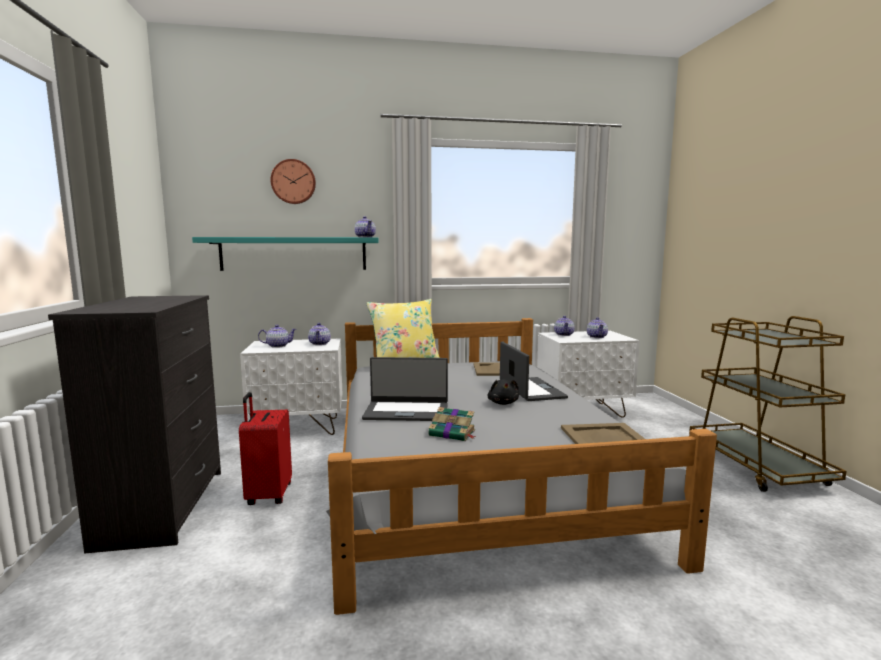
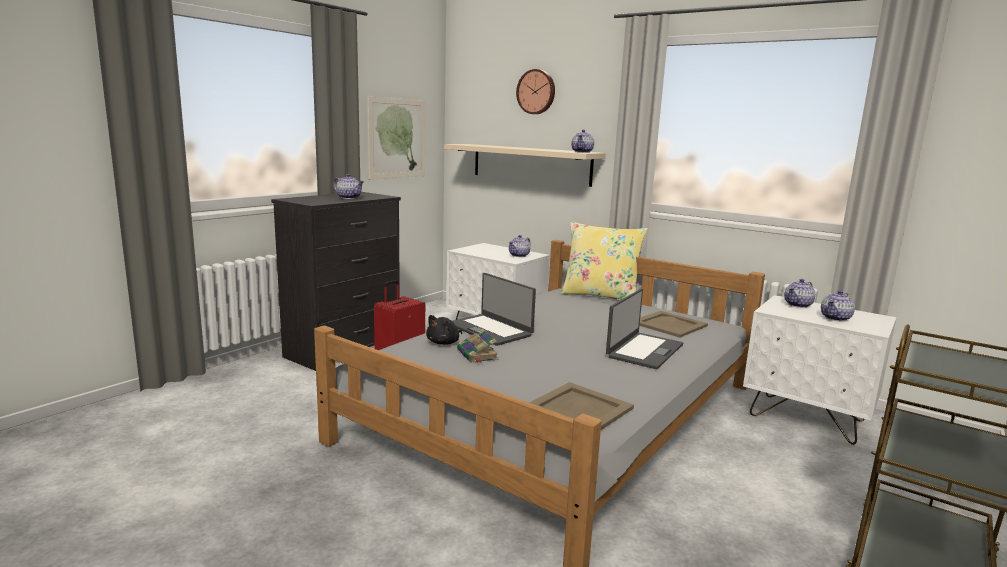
camera: 45 degrees right, 5 degrees up
turquoise shelf [192,237,378,271] -> beige shelf [444,144,606,187]
teapot [258,325,297,348] -> teapot moved to [333,174,364,199]
black plush toy [488,379,519,405] -> black plush toy moved to [426,315,462,345]
none -> picture [367,96,425,180]

